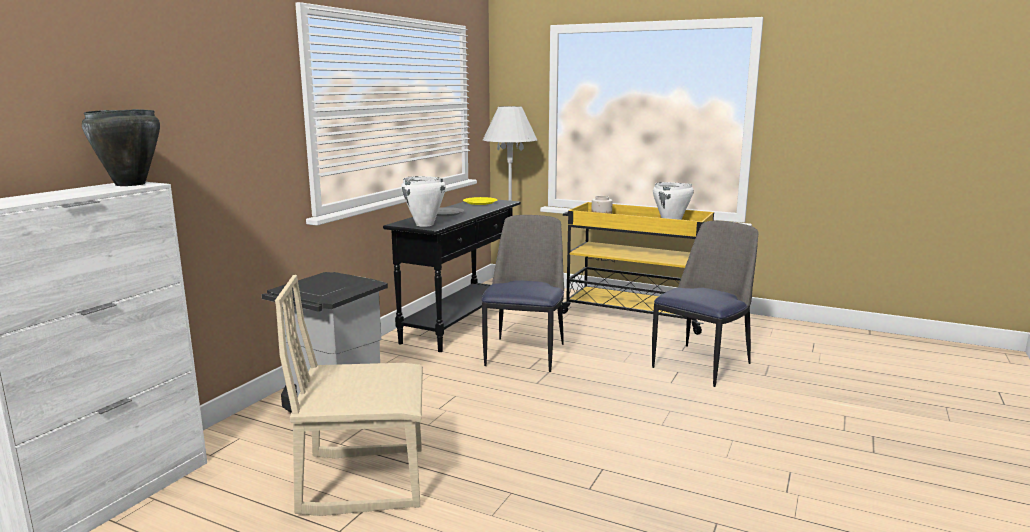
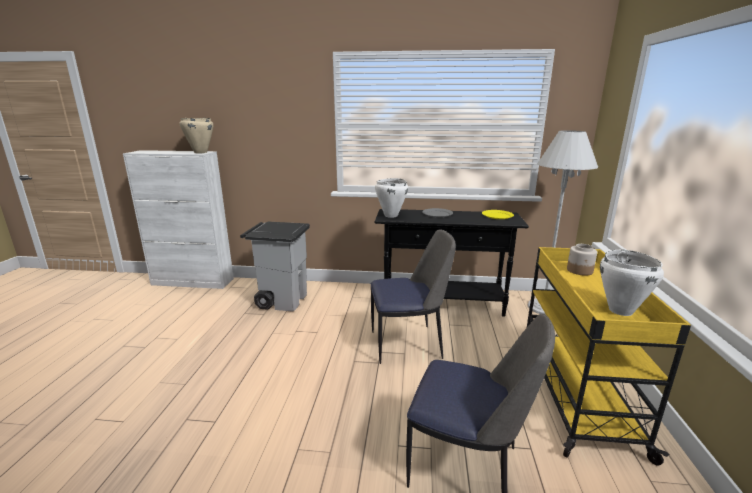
camera: 70 degrees right, 5 degrees up
black cooking pot [82,109,160,186] -> beige cooking pot [180,118,213,153]
beige chair [275,275,423,516] -> none

